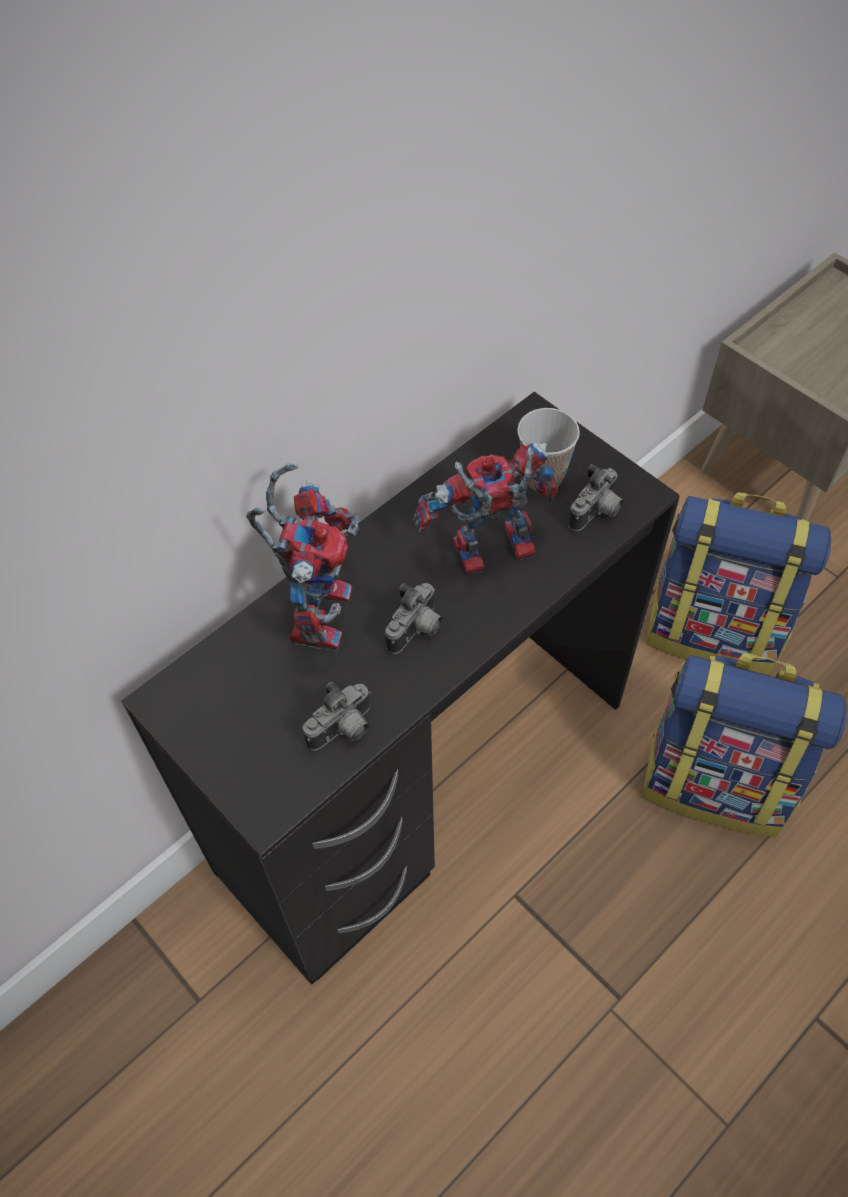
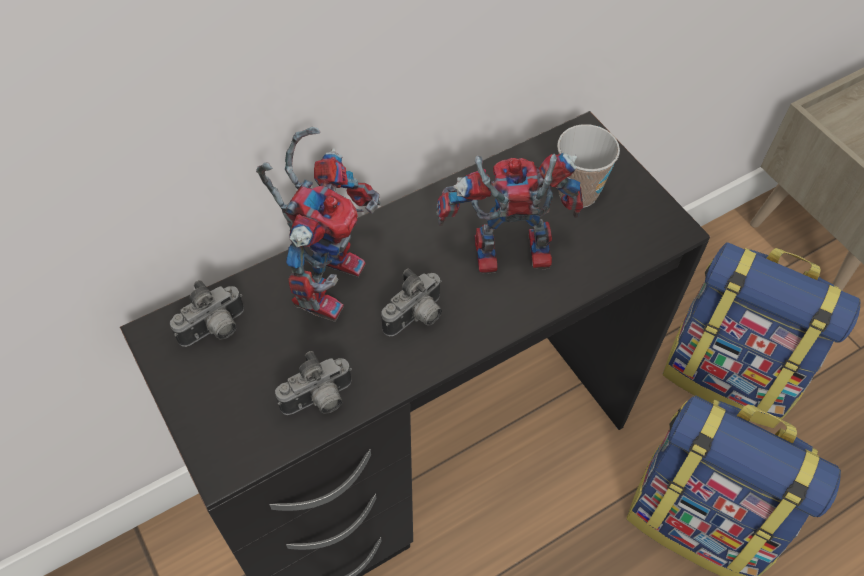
camera: 10 degrees right, 0 degrees up
camera [568,464,623,531] -> camera moved to [170,280,244,347]

